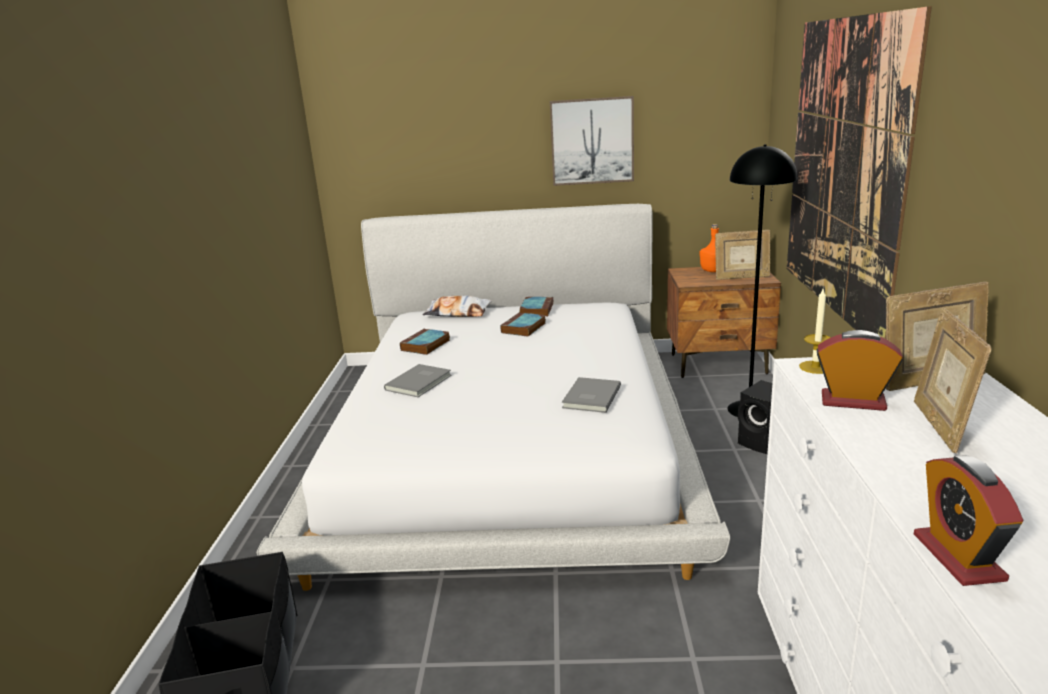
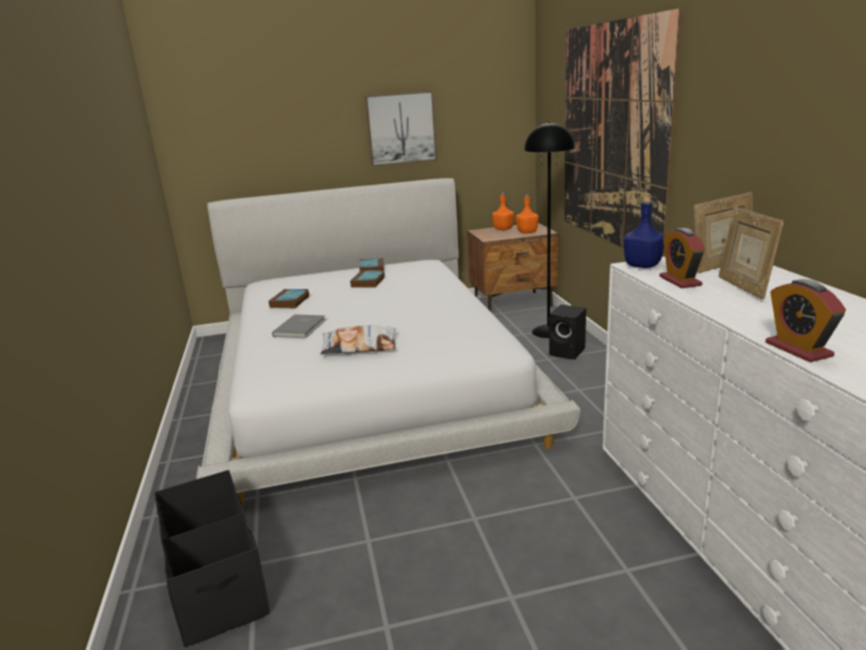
camera: 15 degrees left, 0 degrees up
pillow [423,296,492,317] -> pillow moved to [320,325,396,355]
grey book [562,377,621,413] -> none
picture frame [715,230,770,280] -> orange bottle [516,194,539,233]
candle [799,289,831,374] -> blue bottle [624,197,665,268]
alarm clock [817,330,903,411] -> alarm clock turned 105 degrees counterclockwise [659,228,705,288]

